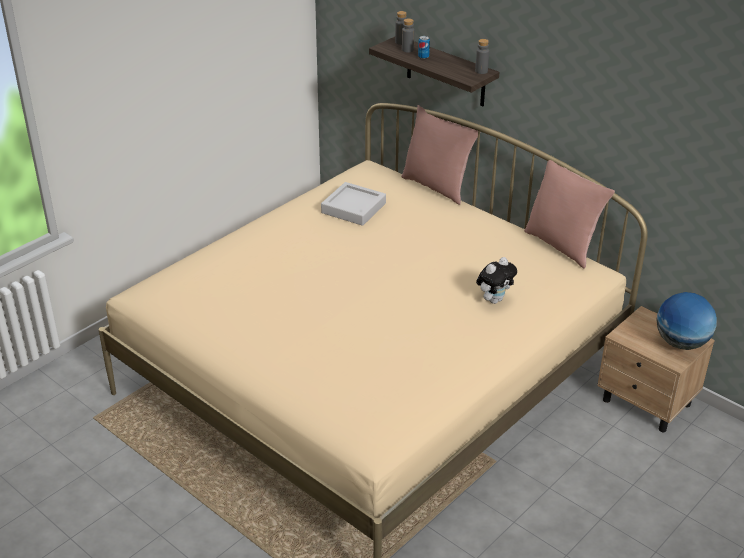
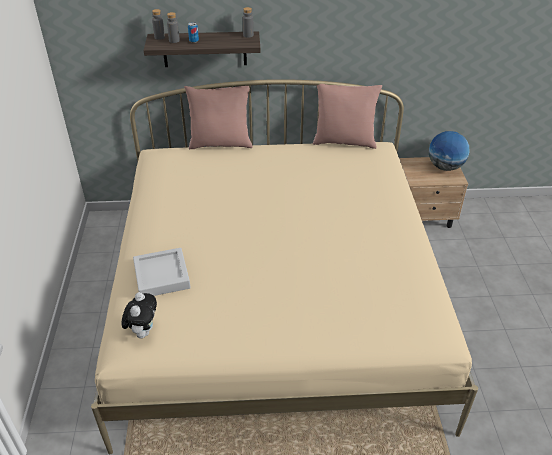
camera: 45 degrees left, 5 degrees up
grey tray [321,182,386,226] -> grey tray moved to [133,248,191,296]
plush toy [476,257,517,304] -> plush toy moved to [122,292,157,338]

